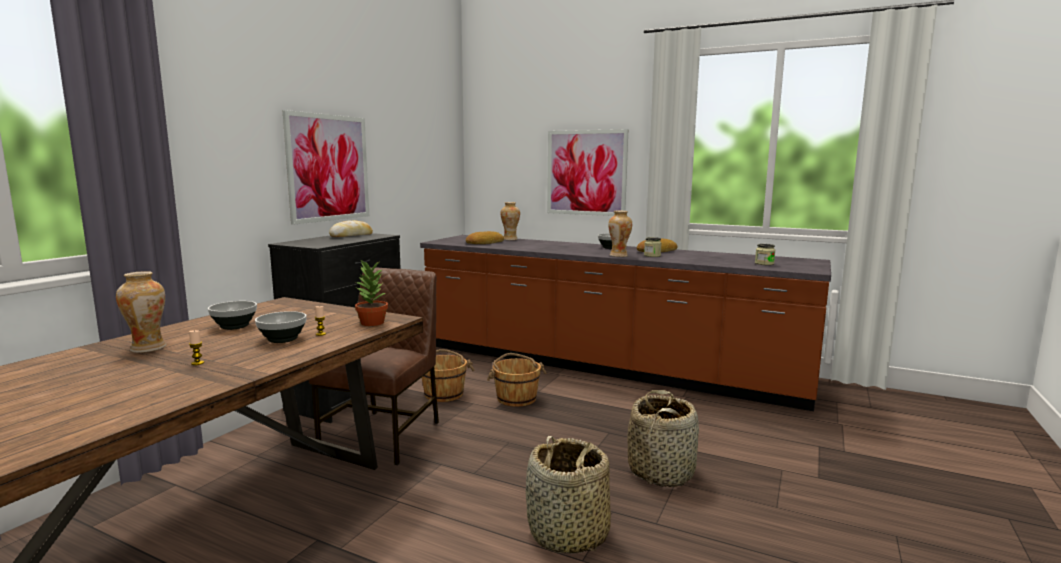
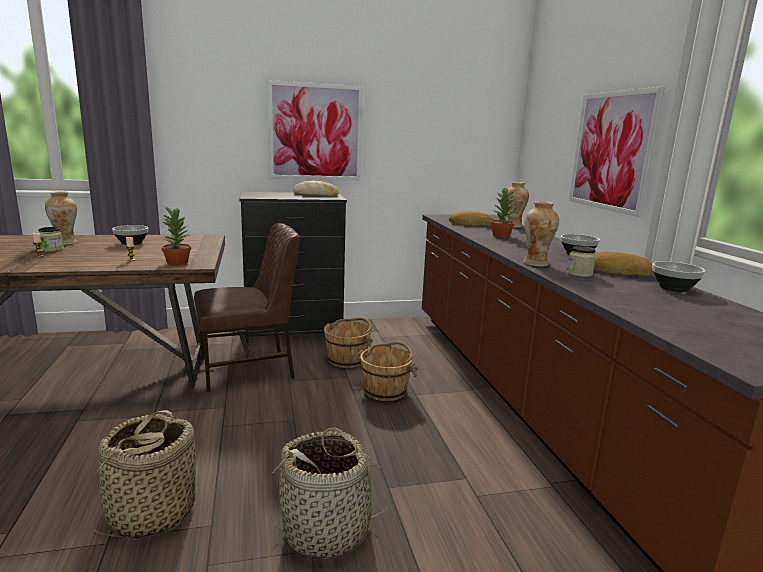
camera: 50 degrees right, 5 degrees up
bowl [255,311,307,343] -> bowl moved to [652,261,705,292]
jar [755,244,775,265] -> jar moved to [38,227,64,252]
none -> potted plant [491,188,515,238]

